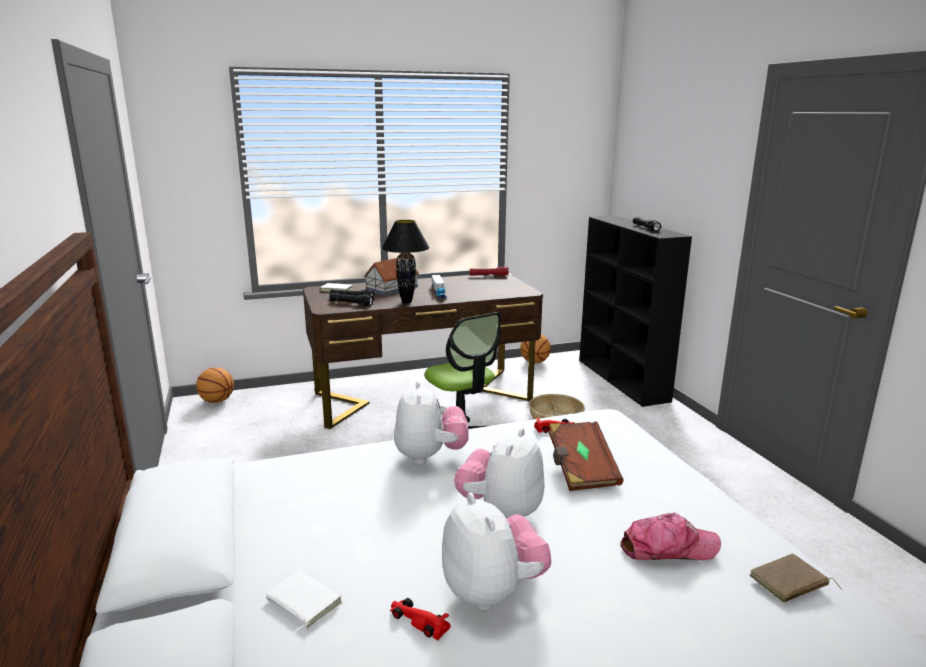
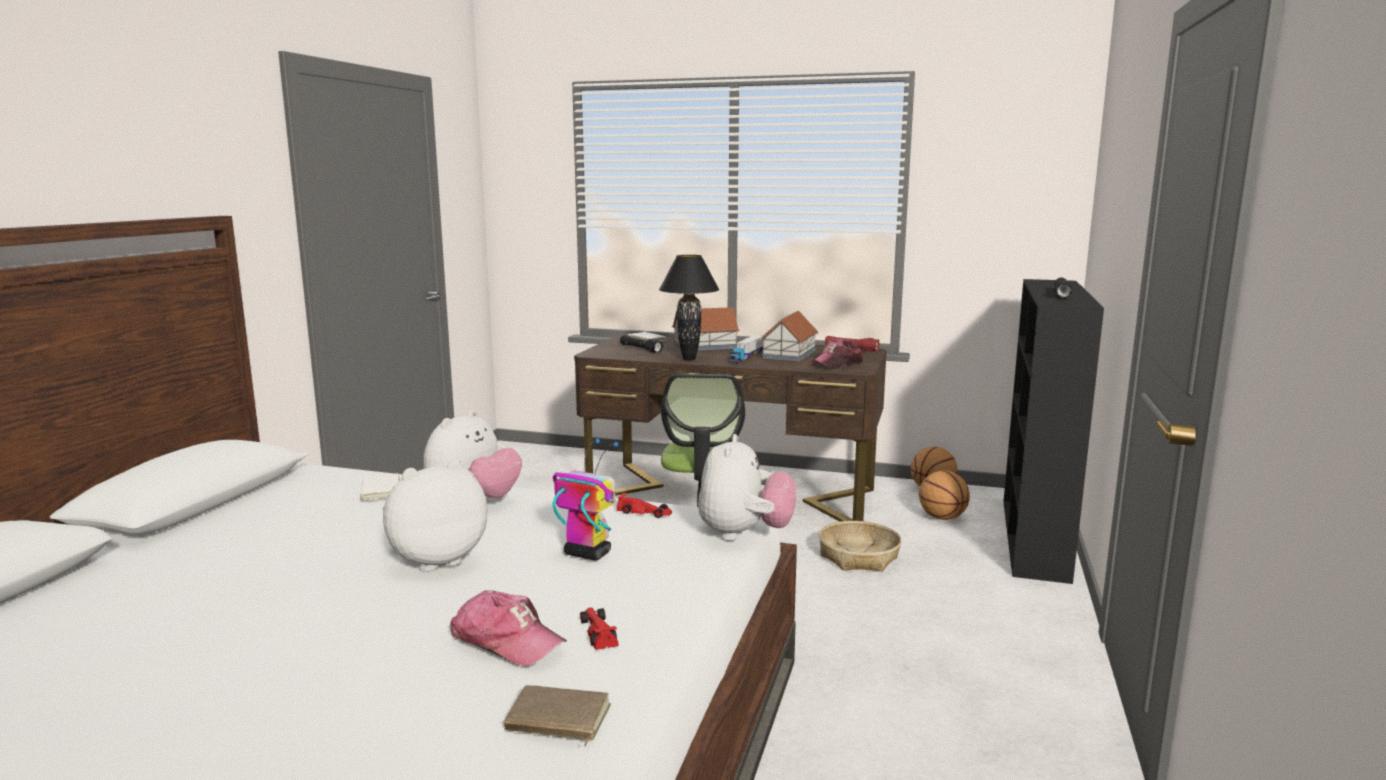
camera: 35 degrees right, 5 degrees down
basketball [196,368,234,403] -> basketball moved to [919,470,970,520]
white book [265,570,342,633] -> white book moved to [348,473,400,501]
black flashlight [329,293,374,306] -> none
red toy car [390,598,451,640] -> red toy car moved to [580,608,619,650]
plush toy [442,493,551,610] -> plush toy moved to [698,434,796,541]
brown book [549,421,623,491] -> toy robot [553,439,618,561]
none -> toy house [760,311,818,361]
none -> cap [811,338,863,369]

